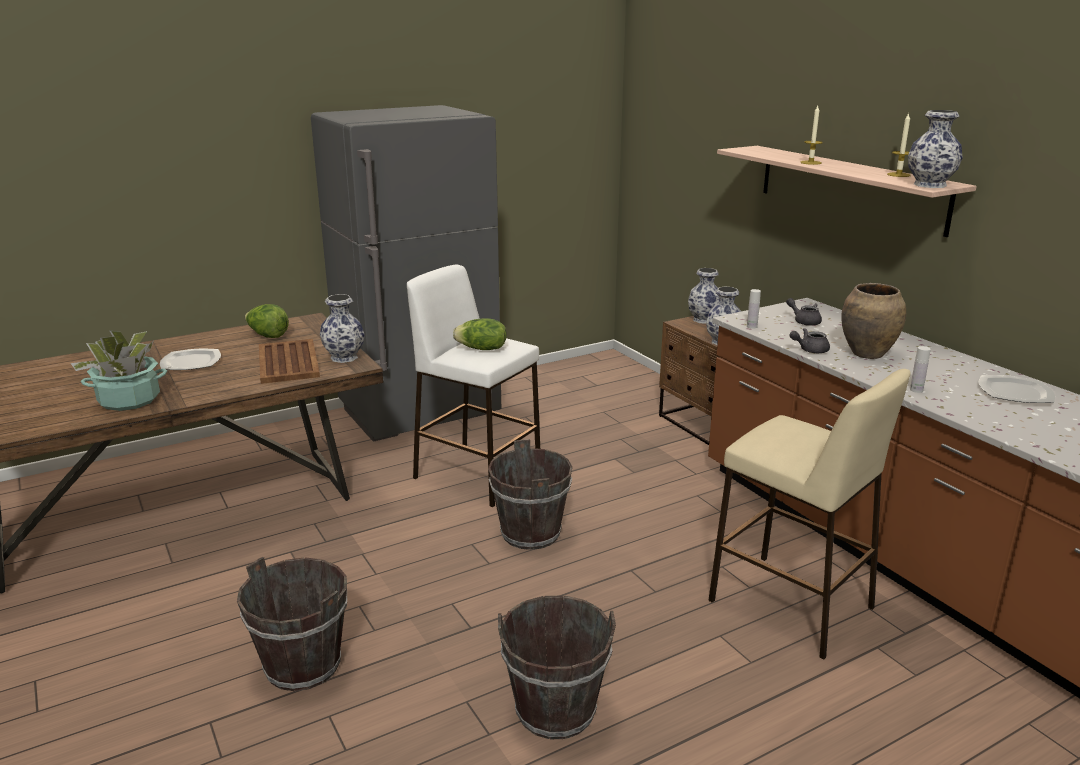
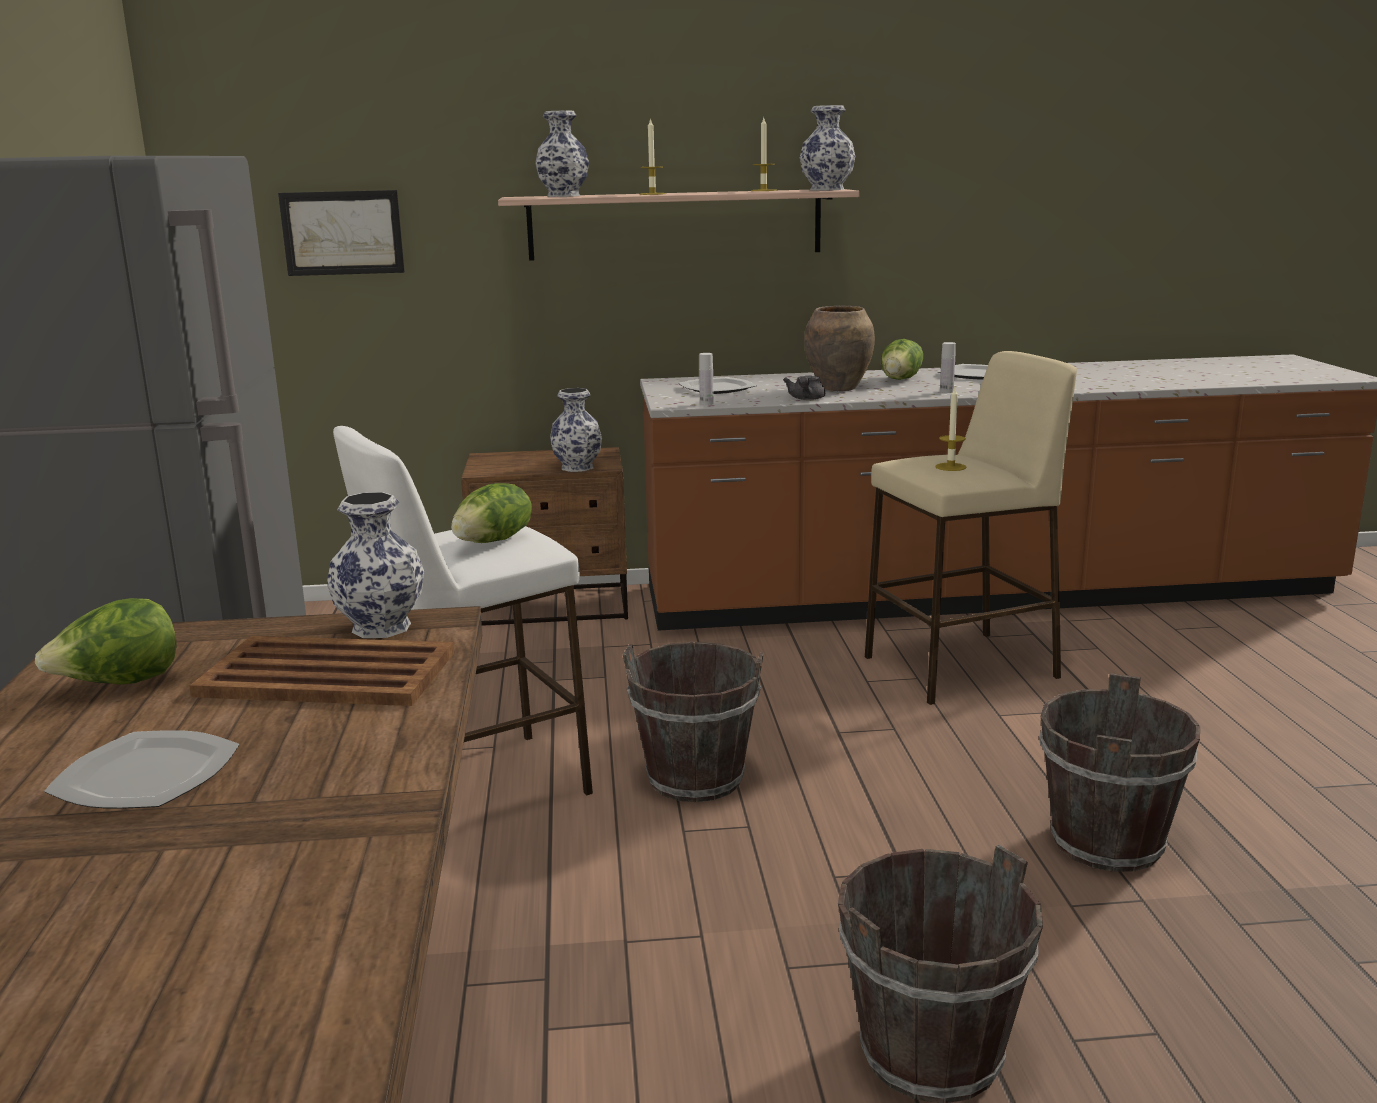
camera: 65 degrees left, 5 degrees down
potted plant [71,331,167,411] -> none
vase [688,268,719,324] -> vase moved to [535,111,589,197]
grey teapot [786,298,822,326] -> plate [679,377,757,394]
none -> picture [278,190,405,276]
none -> lettuce [881,339,923,380]
none -> candle [935,388,967,471]

